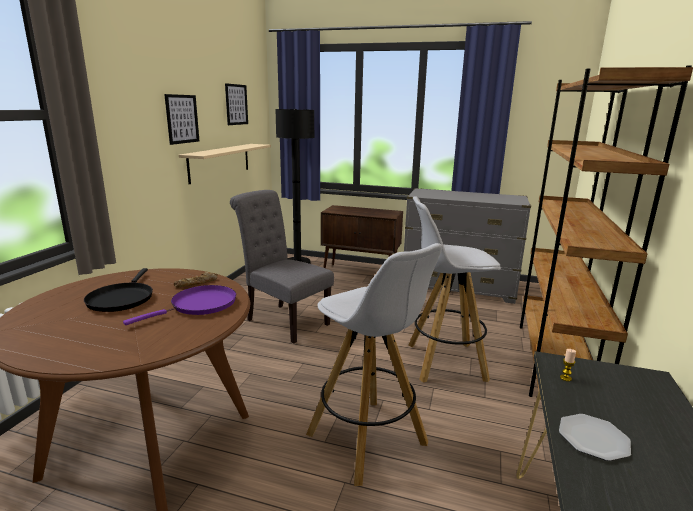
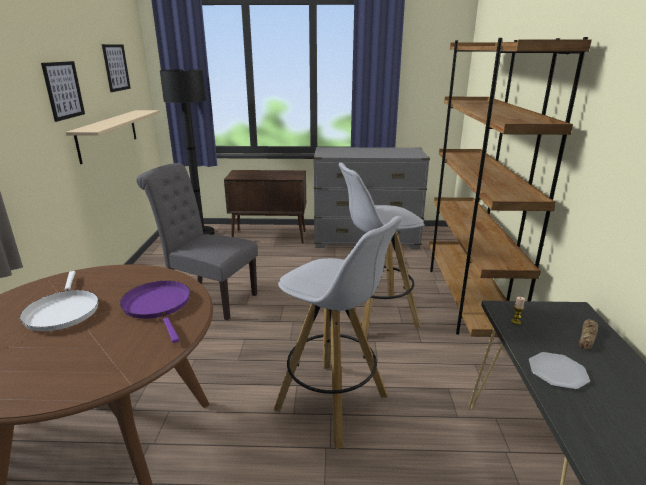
camera: 15 degrees left, 5 degrees up
black frying pan [84,268,153,312] -> white frying pan [20,271,99,331]
purple frying pan [123,285,236,325] -> purple frying pan turned 60 degrees counterclockwise [120,281,190,343]
bread [174,272,218,288] -> bread moved to [579,320,598,350]

